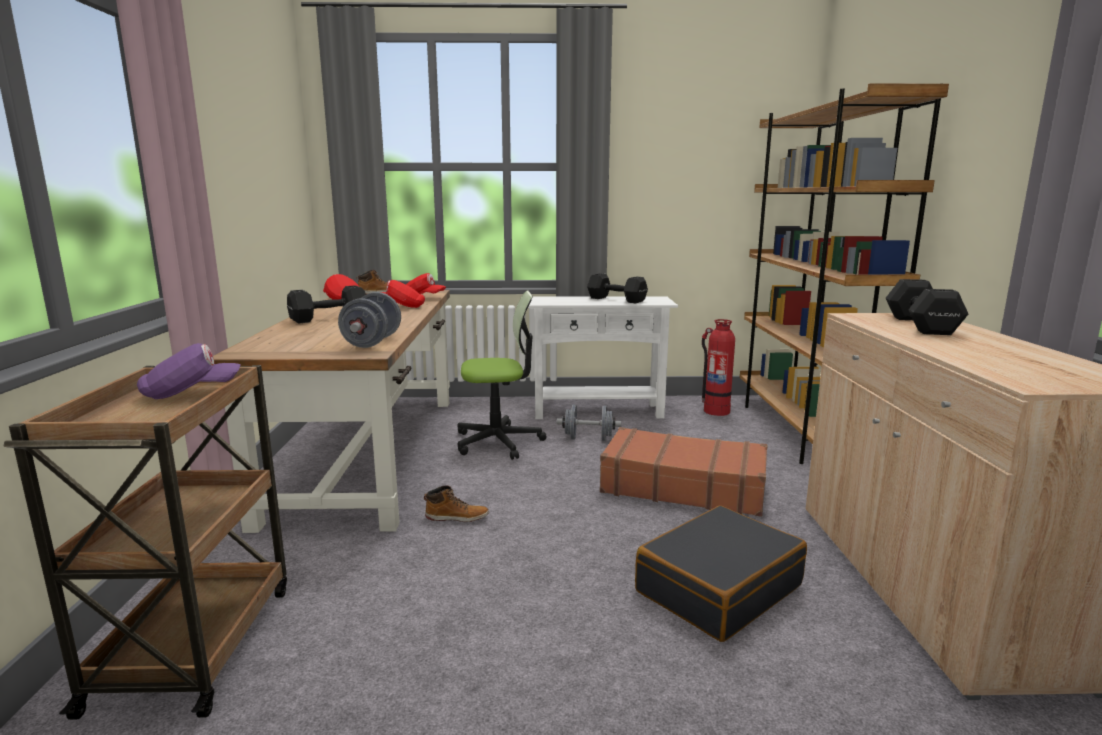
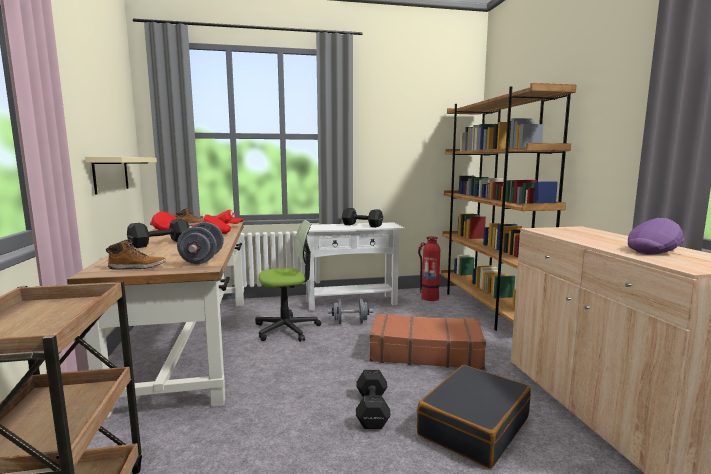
camera: 10 degrees left, 5 degrees down
purple cap [137,343,241,399] -> purple cap moved to [628,218,684,255]
boot [424,486,489,522] -> boot moved to [106,239,166,270]
black dumbbell [886,279,968,335] -> black dumbbell moved to [356,370,391,429]
none -> beige shelf [85,157,157,194]

